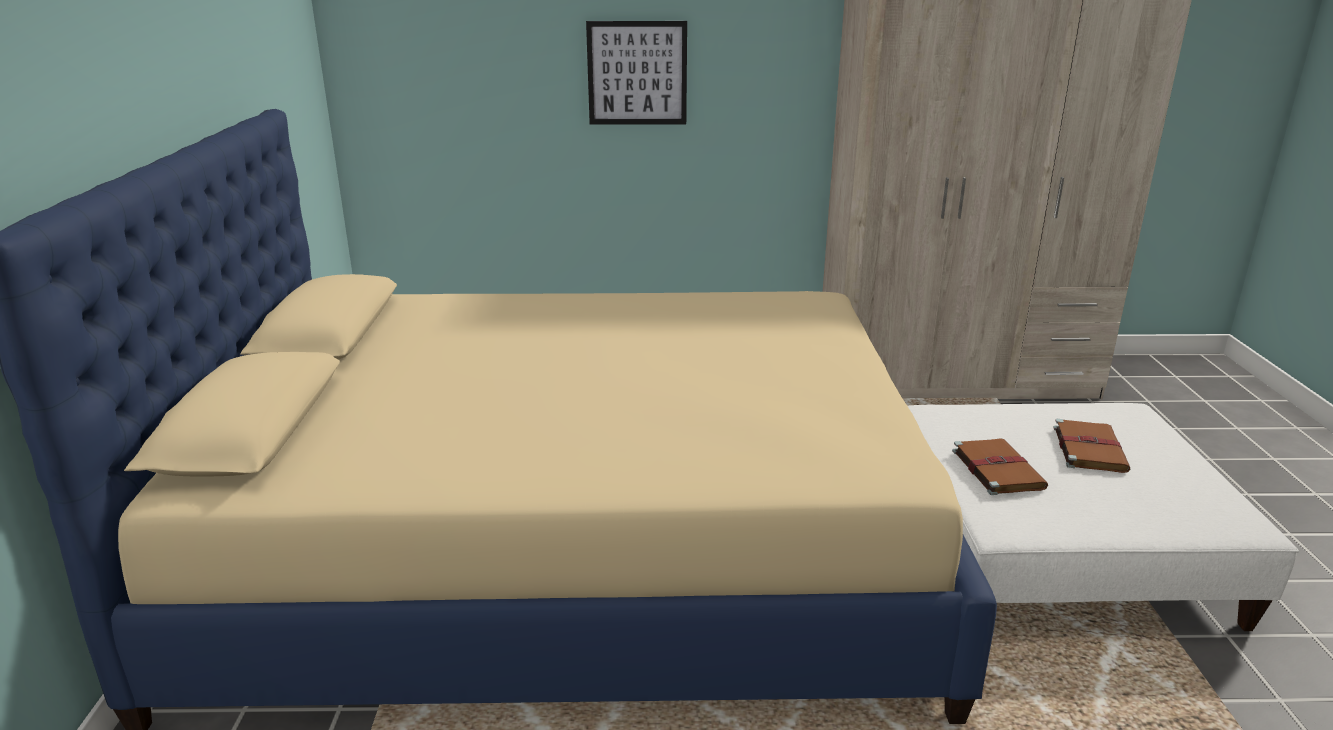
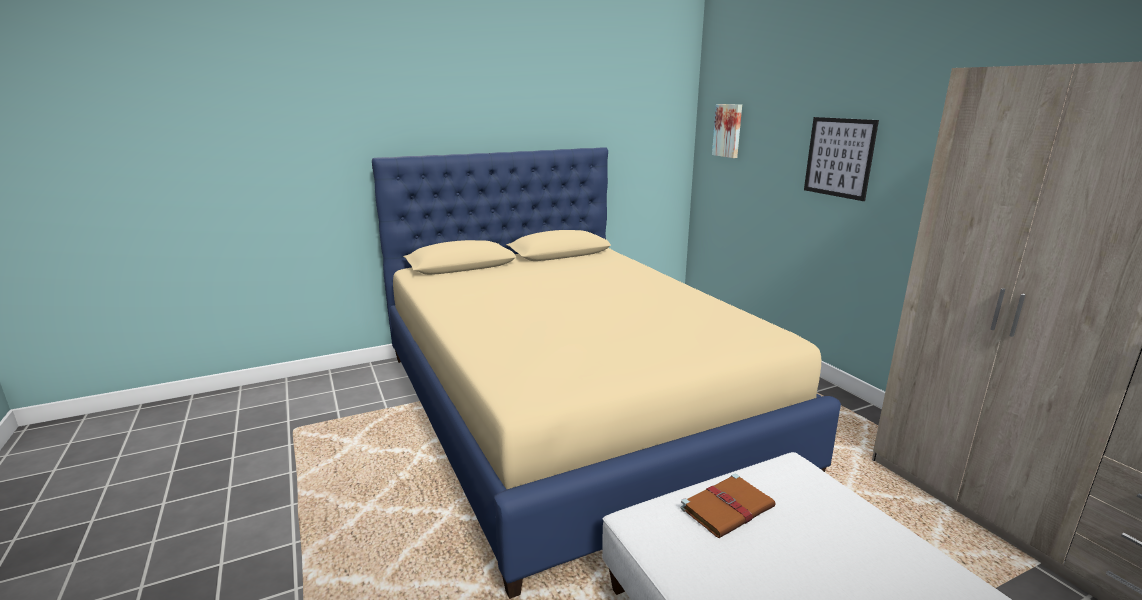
camera: 65 degrees right, 5 degrees down
brown book [1053,419,1130,473] -> none
none -> picture [712,104,742,158]

